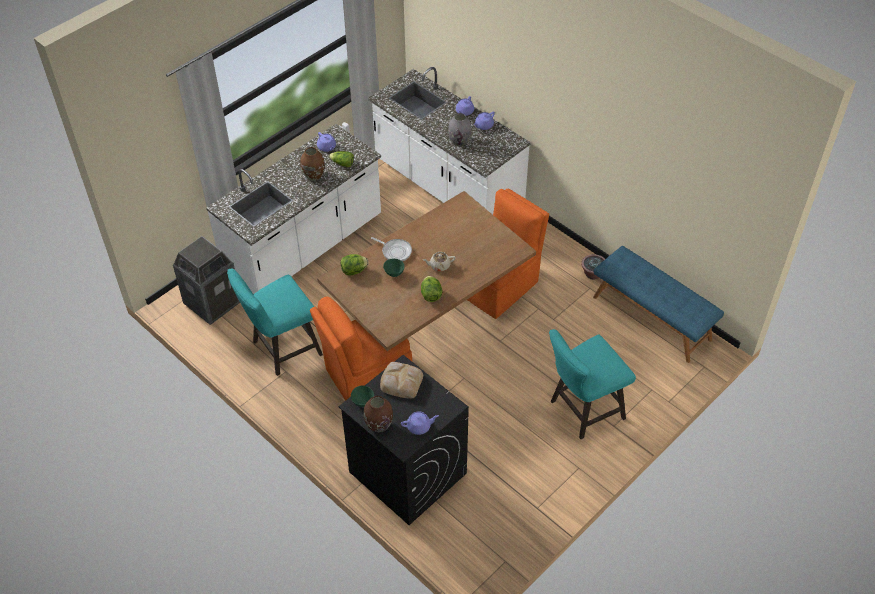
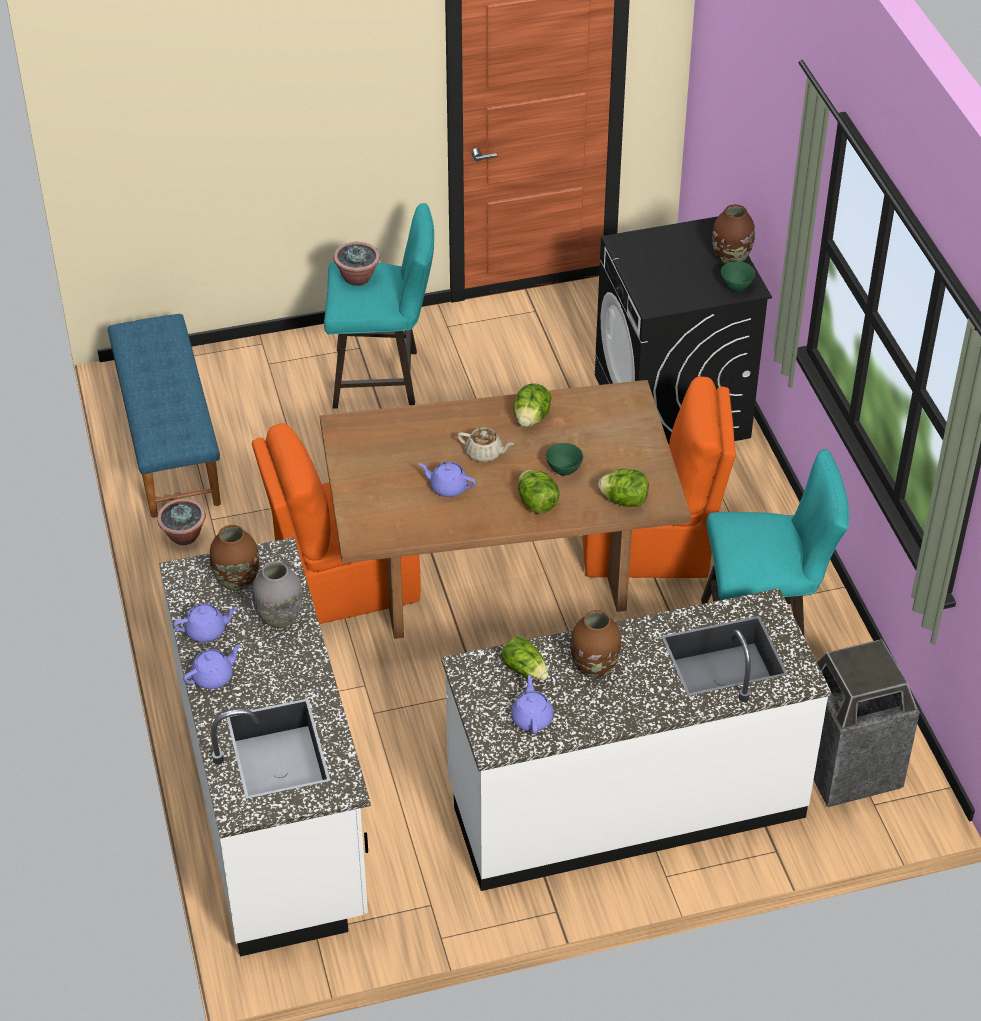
camera: 150 degrees left, 5 degrees down
frying pan [371,237,412,261] -> lettuce [518,470,559,514]
bread [380,362,423,399] -> none
purple teapot [401,411,439,435] -> purple teapot moved to [419,462,476,497]
none -> brown vase [210,525,259,591]
none -> potted plant [333,242,380,286]

